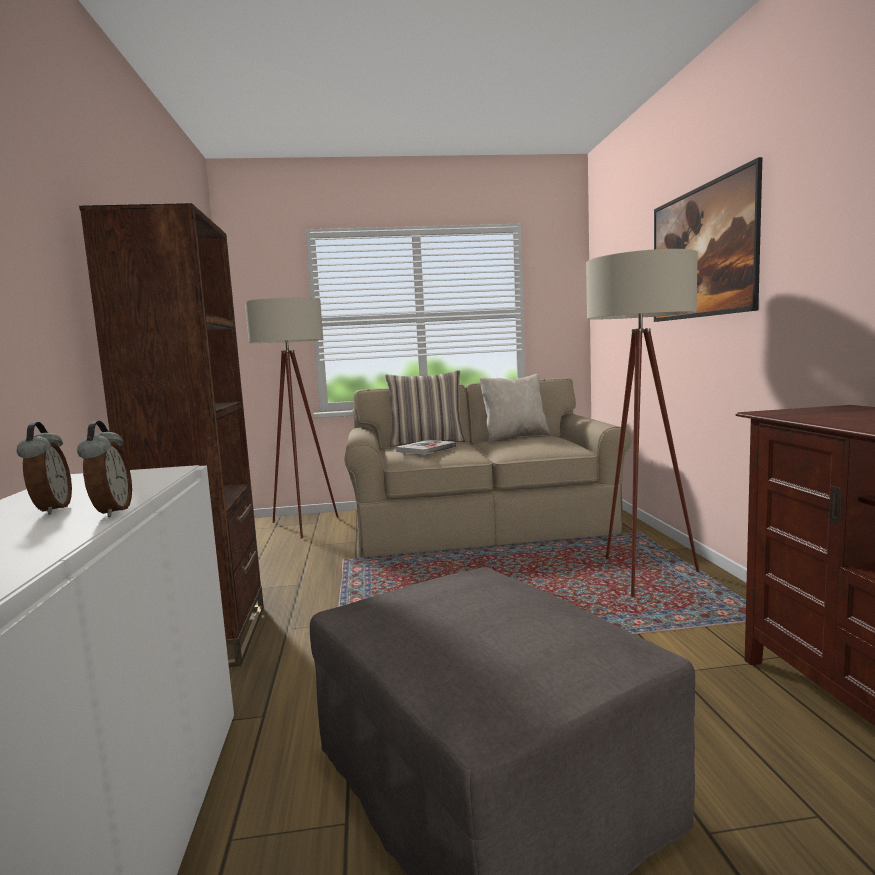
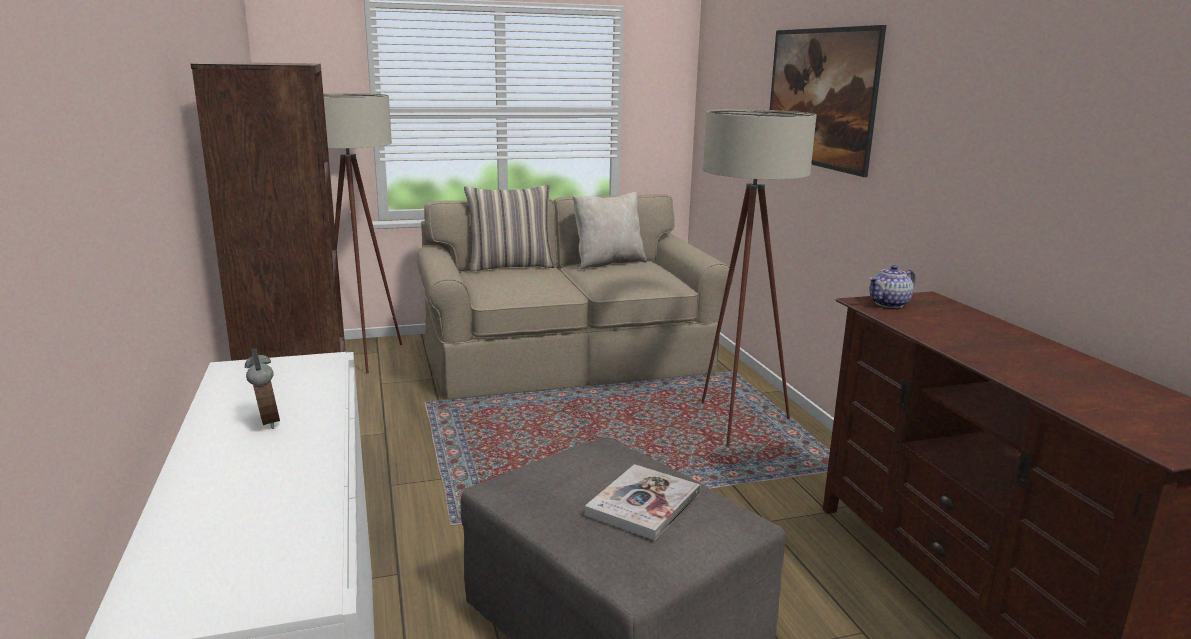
camera: 10 degrees left, 10 degrees up
alarm clock [77,421,132,517] -> none
book [396,440,457,455] -> book moved to [585,464,700,540]
none -> teapot [869,265,916,308]

